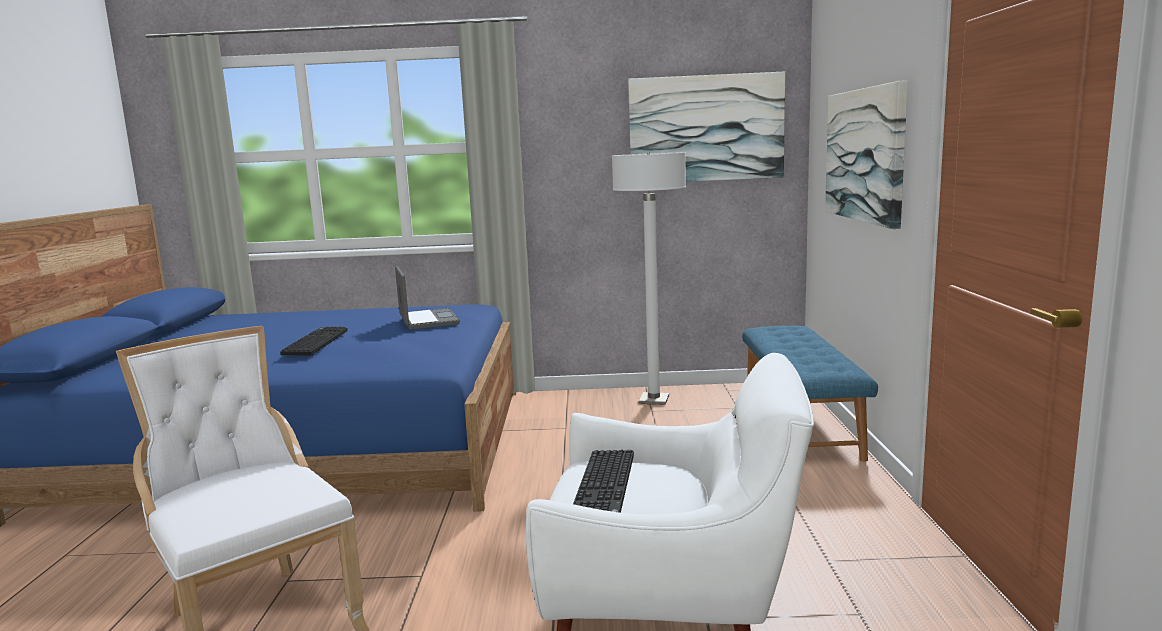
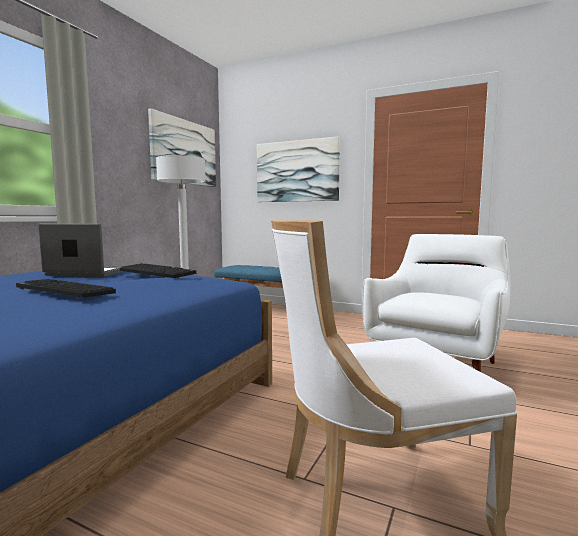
camera: 65 degrees left, 5 degrees down
keyboard [573,450,634,513] -> keyboard moved to [120,263,196,278]

